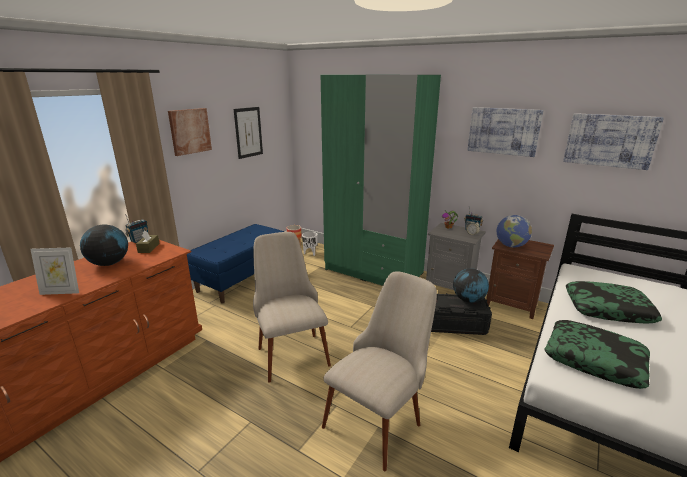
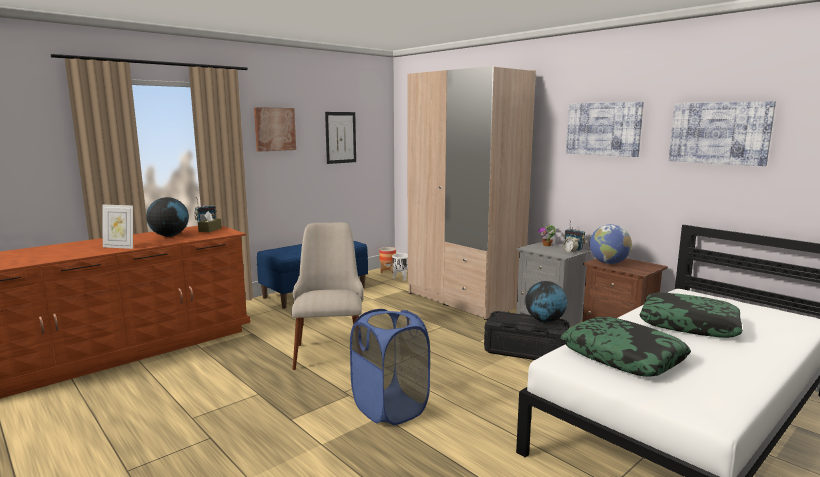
camera: 15 degrees right, 10 degrees down
green wardrobe [321,75,441,286] -> beige wardrobe [408,66,536,320]
beige chair [322,271,437,472] -> blue laundry basket [350,309,430,425]

